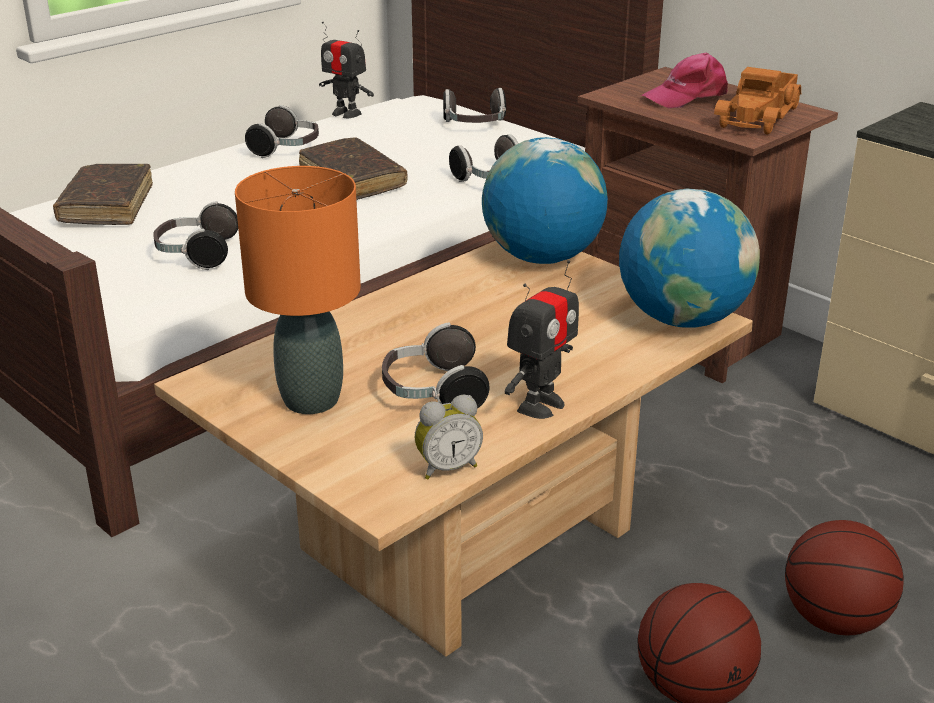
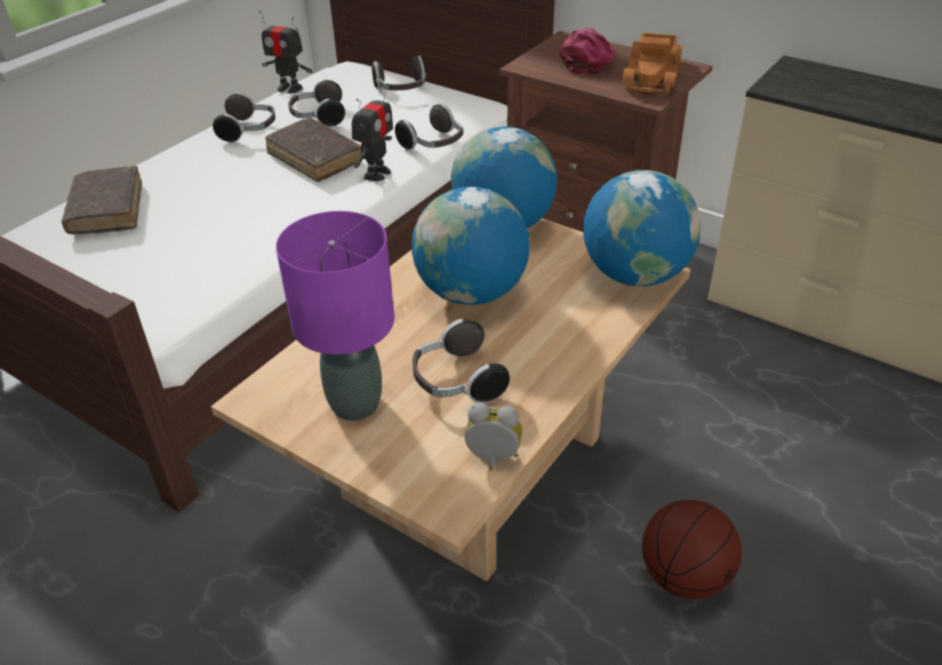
camera: 10 degrees left, 10 degrees up
headphones [153,201,238,270] -> headphones moved to [288,79,345,128]
orange table lamp [235,166,361,414] -> purple table lamp [276,211,395,421]
alarm clock [415,395,483,479] -> alarm clock turned 135 degrees counterclockwise [465,403,522,471]
toy robot [504,260,579,419] -> toy robot moved to [352,83,393,181]
pink cap [641,53,728,108] -> pink cap turned 150 degrees clockwise [560,28,616,74]
basketball [785,520,904,635] -> none
none -> globe [412,187,529,305]

